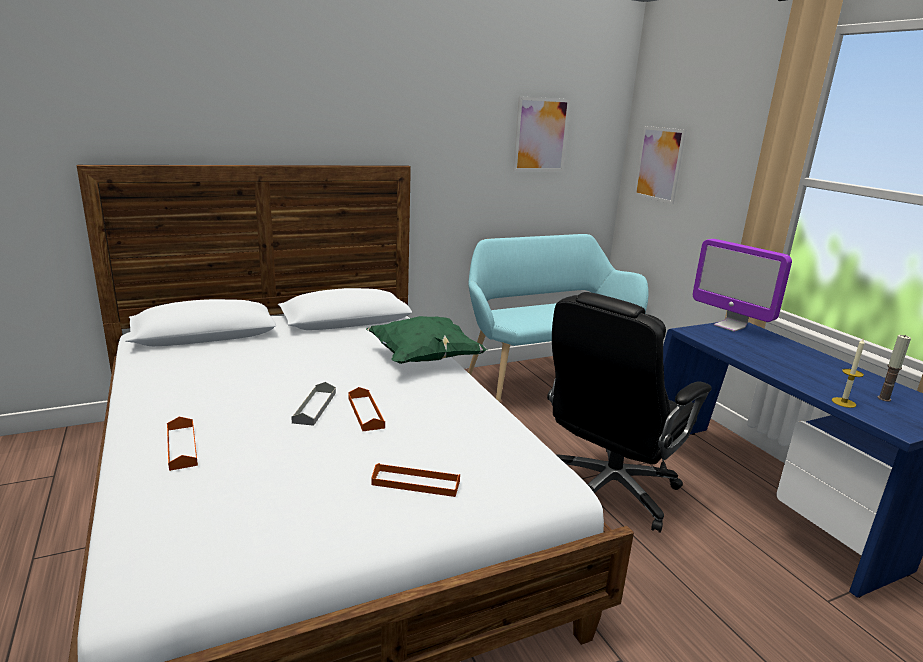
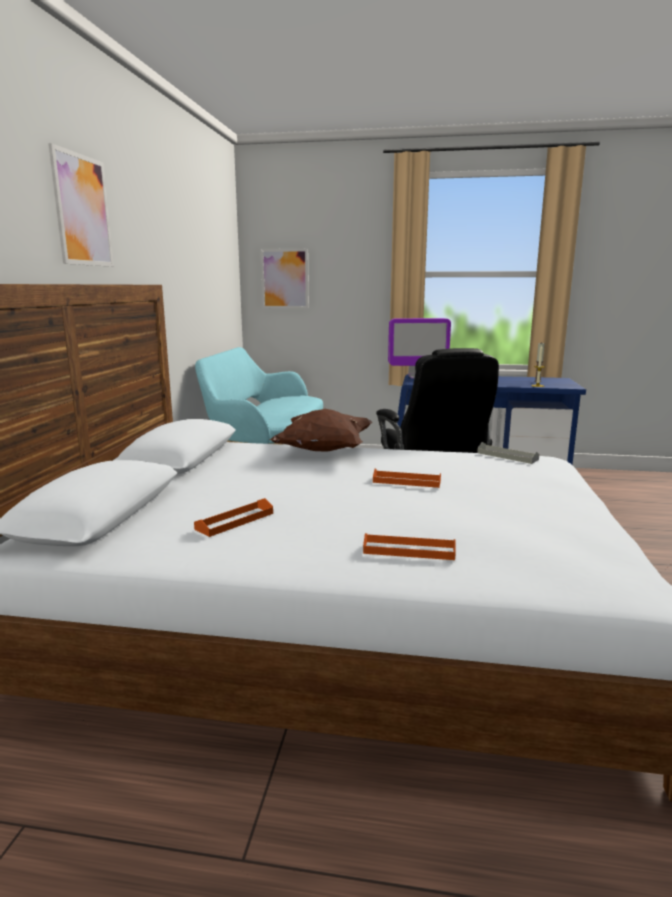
camera: 55 degrees left, 5 degrees down
grey tray [291,382,336,426] -> grey tray moved to [477,442,540,464]
green pillow [366,316,488,364] -> brown pillow [270,409,372,451]
orange tray [371,463,460,497] -> orange tray moved to [194,498,273,537]
picture [513,96,571,171] -> picture moved to [48,143,114,267]

